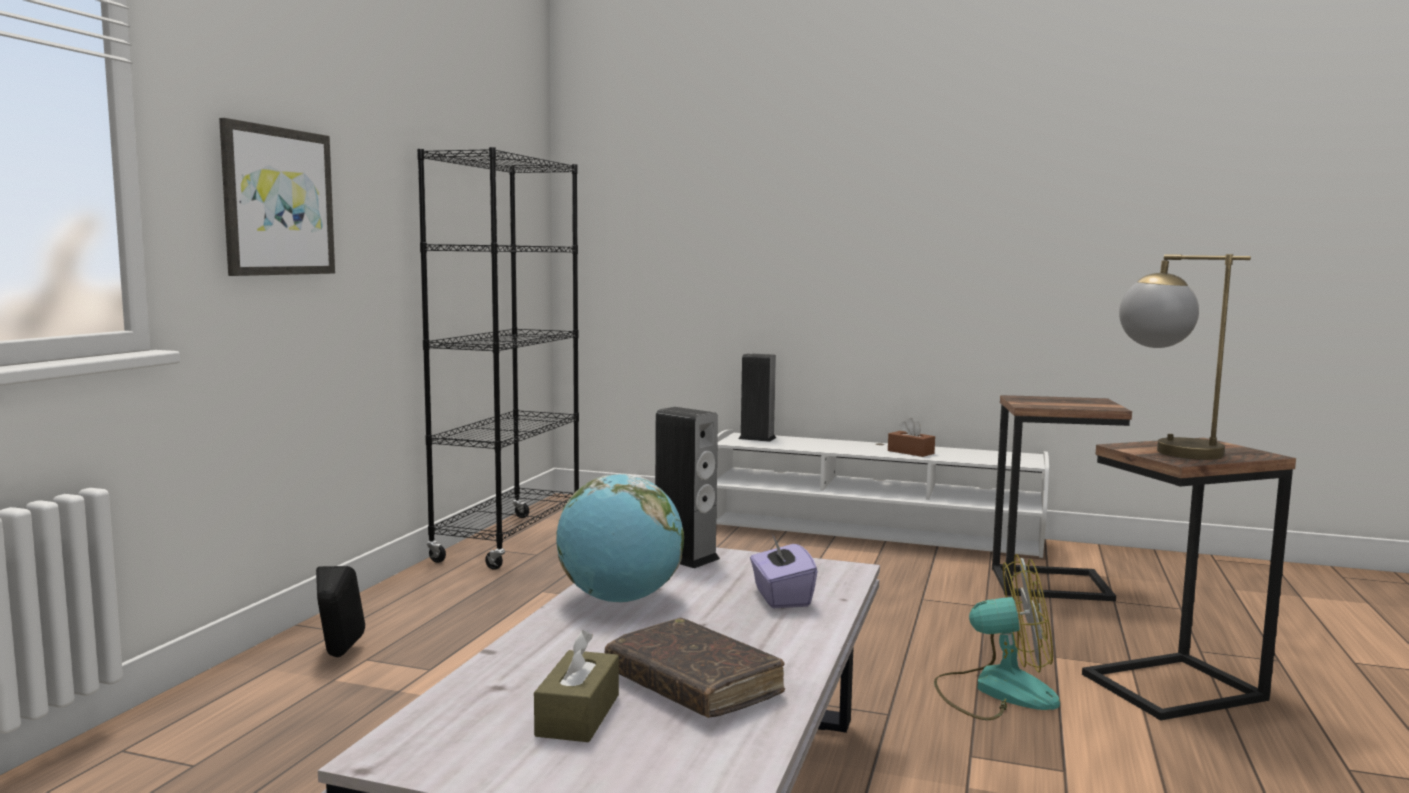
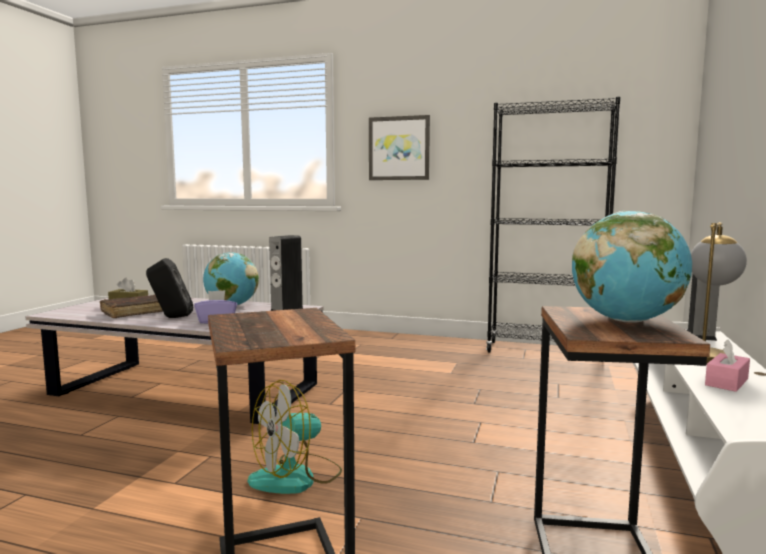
camera: 90 degrees right, 0 degrees up
black speaker [316,566,365,657] -> black speaker moved to [146,258,193,318]
brown tissue box [888,418,935,457] -> pink tissue box [705,339,750,392]
fan [934,554,1060,720] -> fan turned 45 degrees clockwise [248,380,342,494]
table lamp [1119,254,1251,460] -> table lamp moved to [691,222,747,364]
none -> globe [572,211,692,322]

